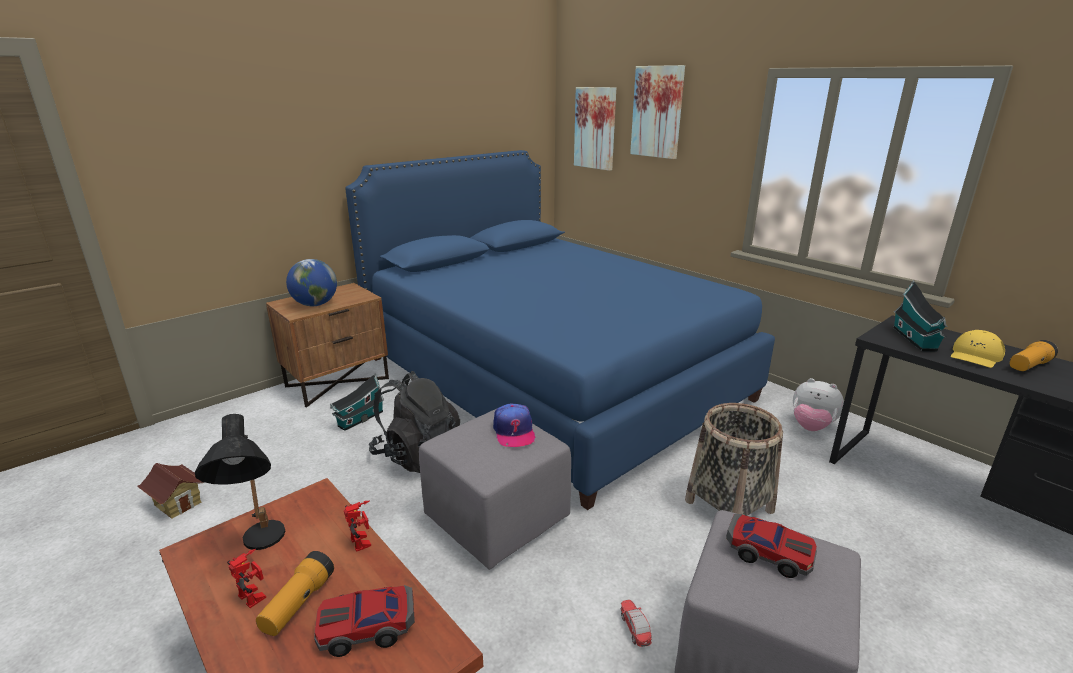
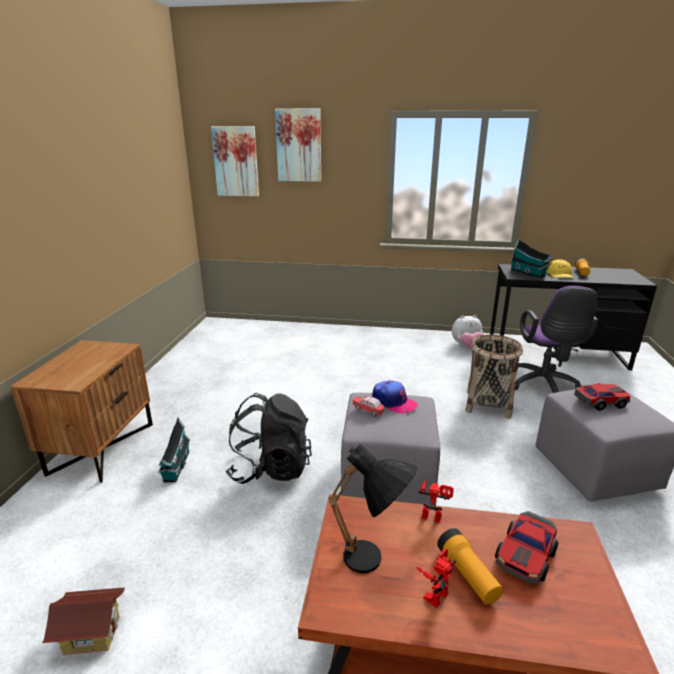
camera: 40 degrees left, 0 degrees up
toy robot [227,549,266,608] -> toy robot turned 45 degrees counterclockwise [416,549,456,608]
globe [286,259,337,306] -> none
blue bed [345,150,775,510] -> none
toy car [621,600,652,647] -> toy car moved to [352,396,385,417]
none -> purple office chair [515,286,598,393]

